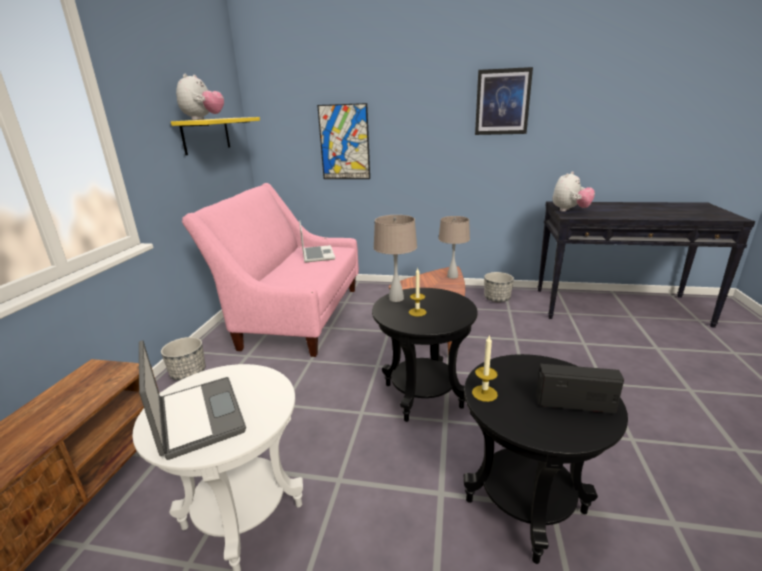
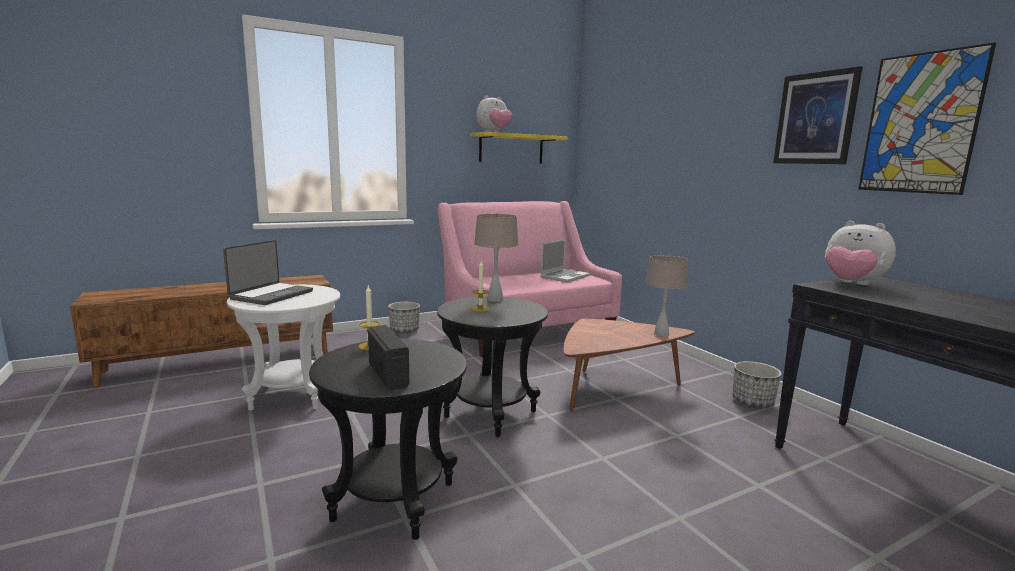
camera: 50 degrees right, 10 degrees down
picture [317,103,370,179] -> picture moved to [858,42,996,195]
plush toy [553,171,595,212] -> plush toy turned 45 degrees clockwise [825,221,896,285]

